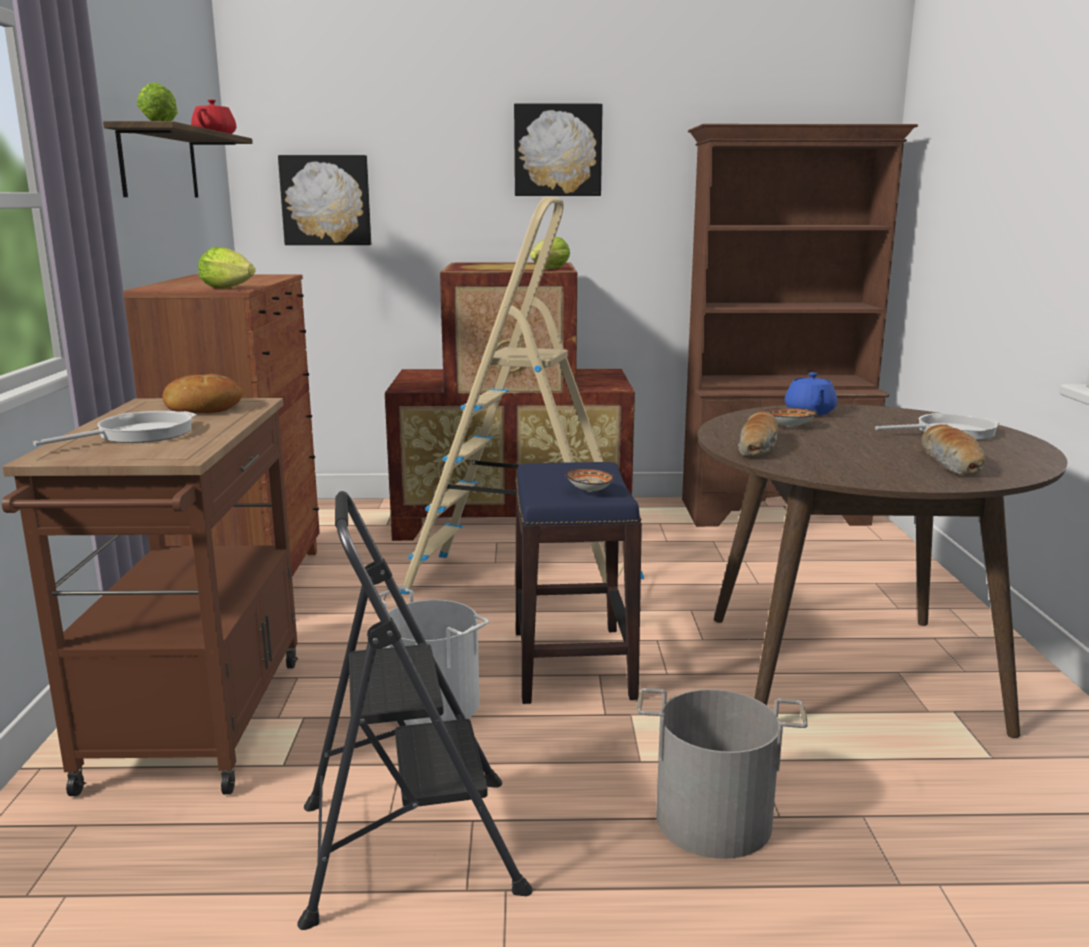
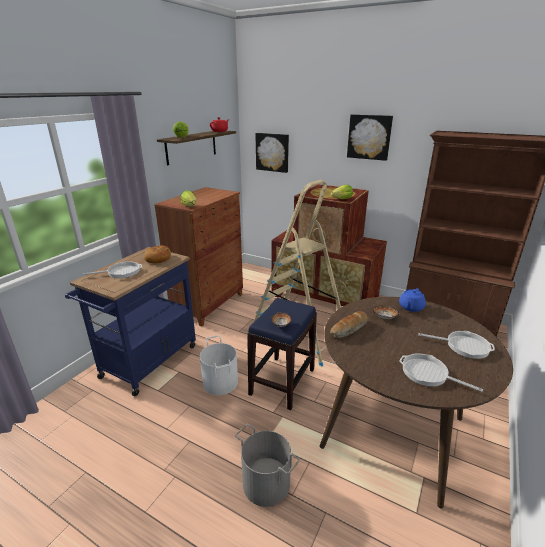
camera: 30 degrees right, 10 degrees up
brown cart [2,398,298,796] -> blue cart [65,247,196,396]
black step ladder [297,491,532,930] -> none
bread [921,424,985,475] -> frying pan [399,353,483,392]

